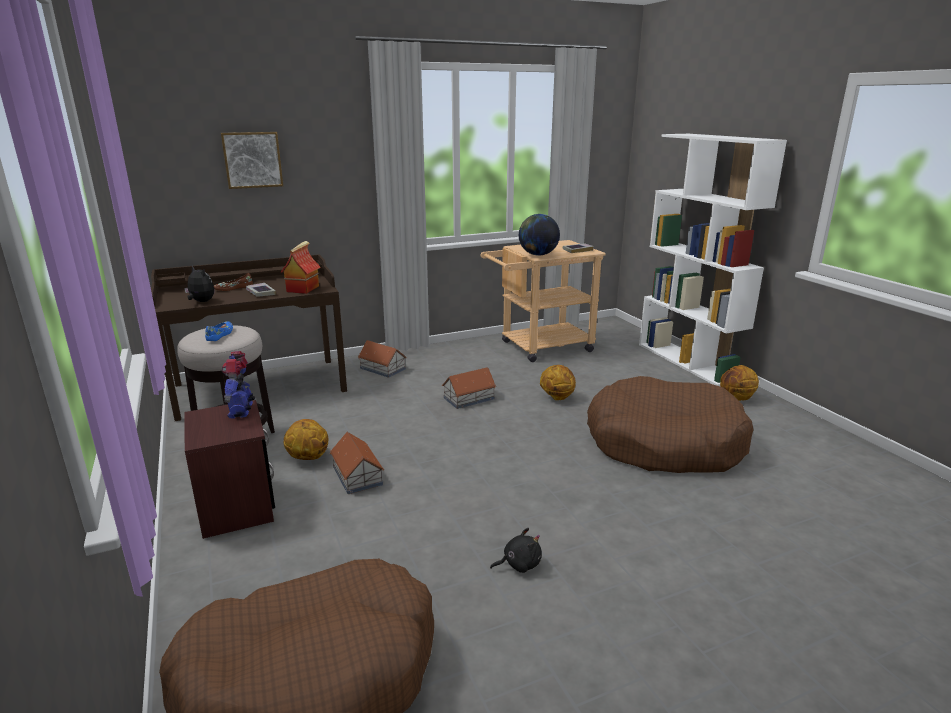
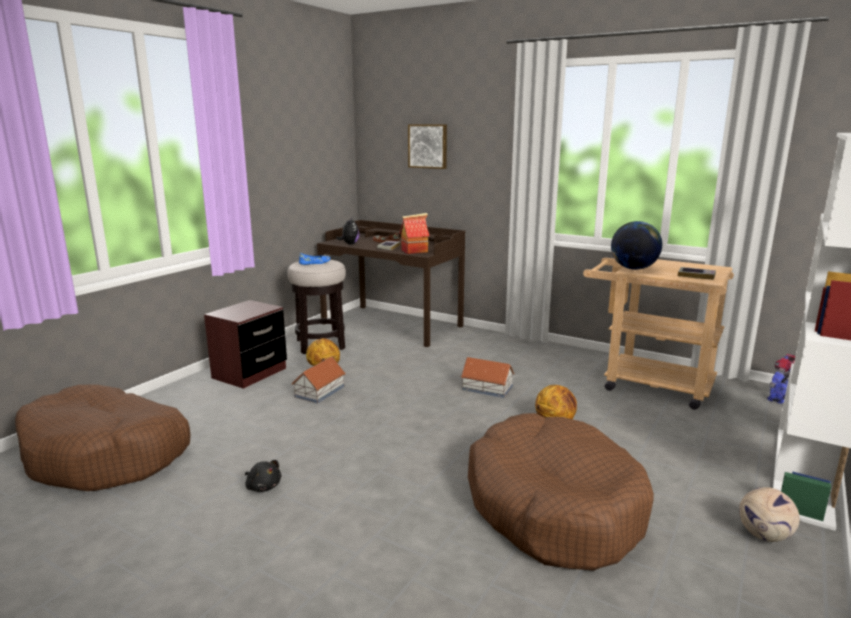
camera: 55 degrees right, 5 degrees down
toy robot [222,351,255,419] -> toy robot moved to [767,354,795,404]
toy house [358,340,407,378] -> none
basketball [720,365,759,401] -> football [739,487,800,542]

